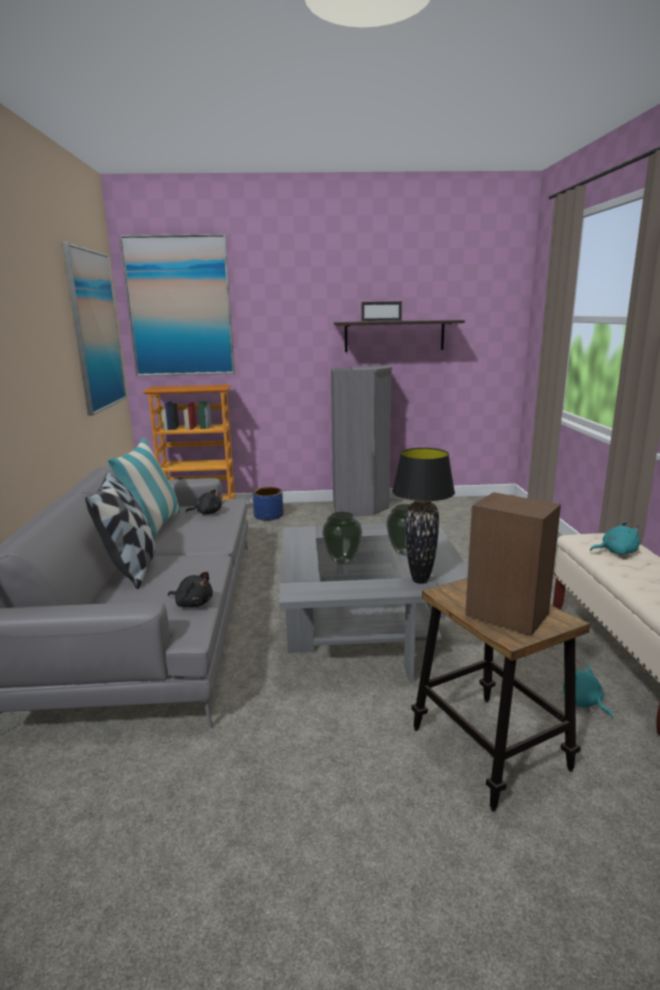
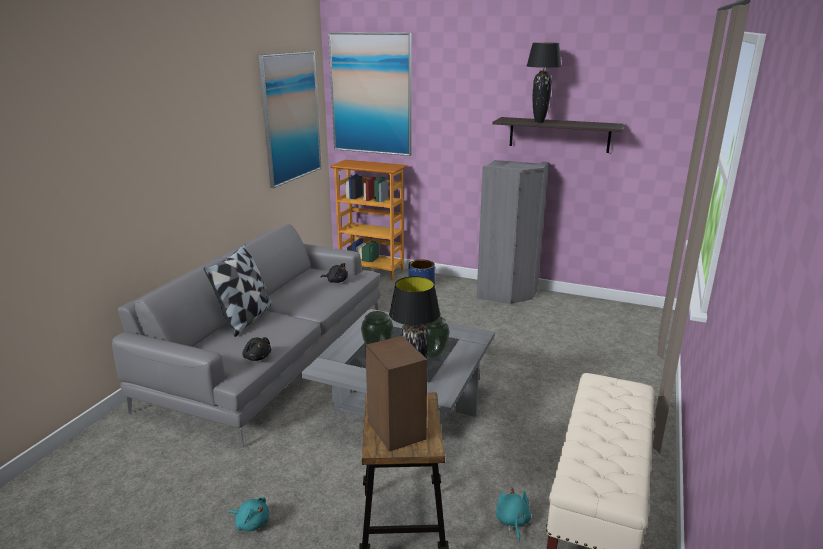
camera: 25 degrees right, 5 degrees up
pillow [108,438,181,537] -> none
picture frame [361,301,402,322] -> black table lamp [527,43,562,123]
turquoise plush toy [590,521,640,555] -> turquoise plush toy moved to [229,497,269,531]

